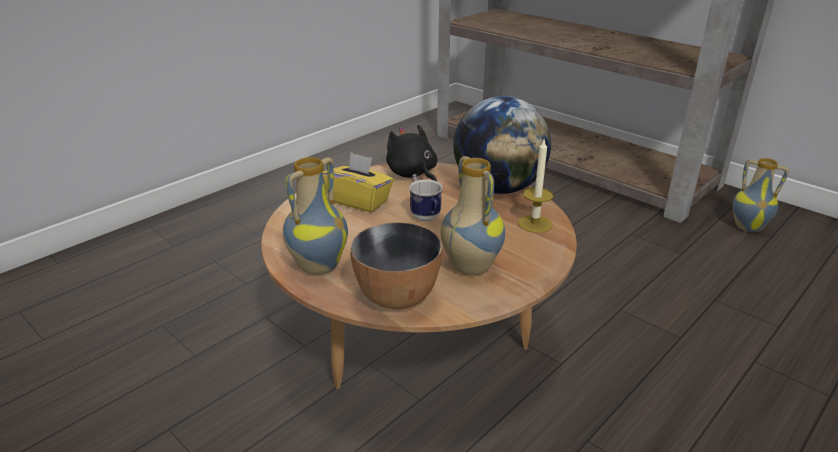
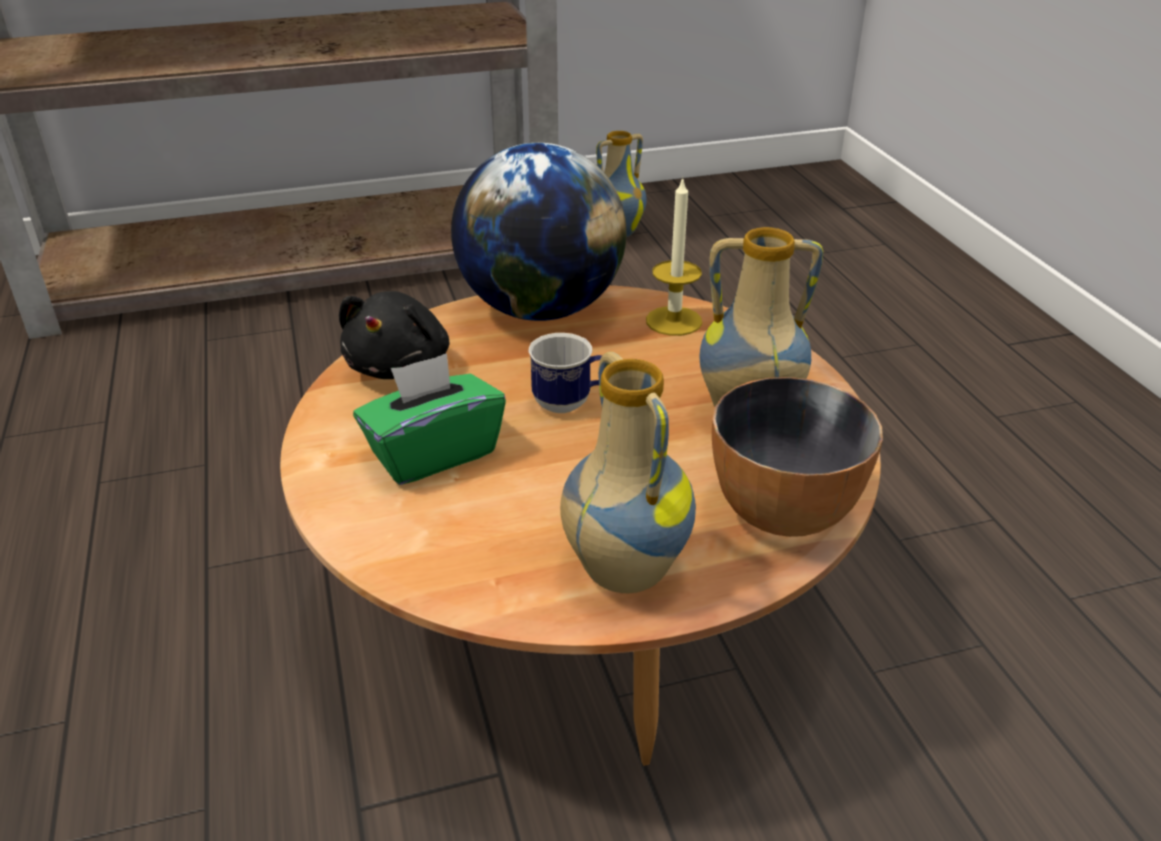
camera: 60 degrees left, 5 degrees up
yellow tissue box [323,152,394,212] -> green tissue box [353,353,506,485]
black plush toy [386,124,438,182] -> black plush toy turned 75 degrees counterclockwise [339,291,449,379]

